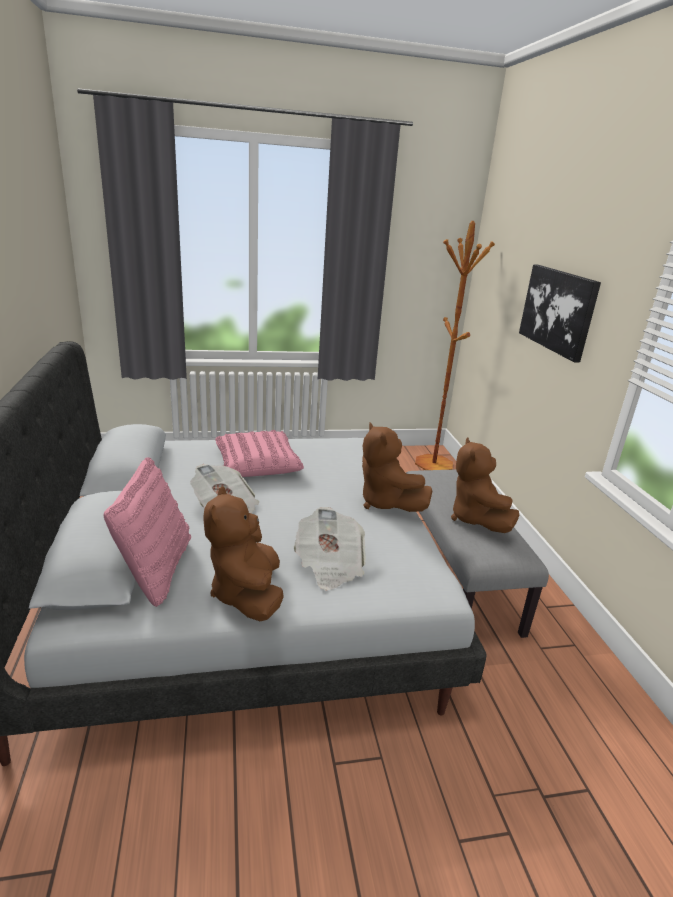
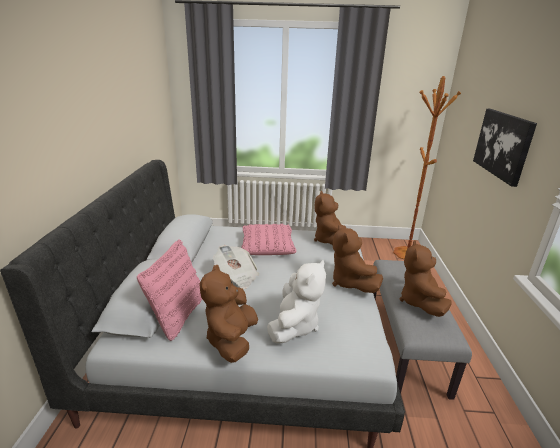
camera: 15 degrees right, 0 degrees up
newspaper [294,507,366,591] -> white plush toy [267,260,326,343]
none -> brown plush toy [314,191,346,245]

